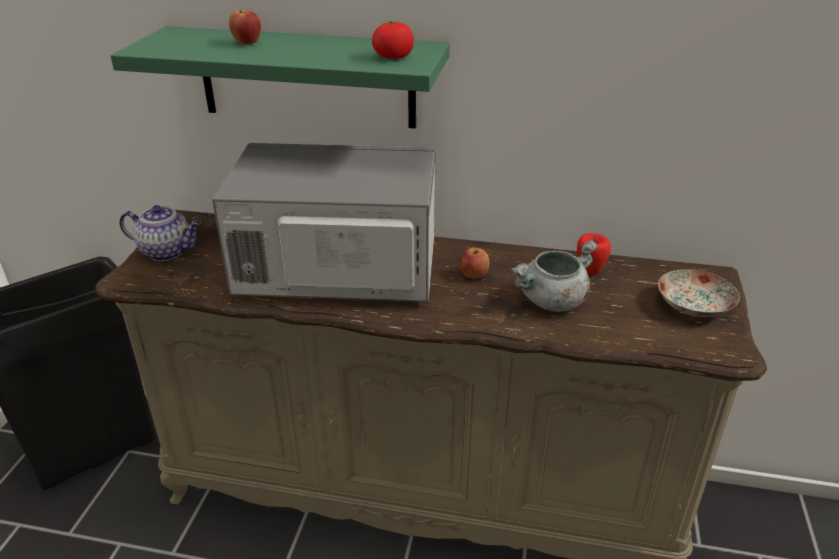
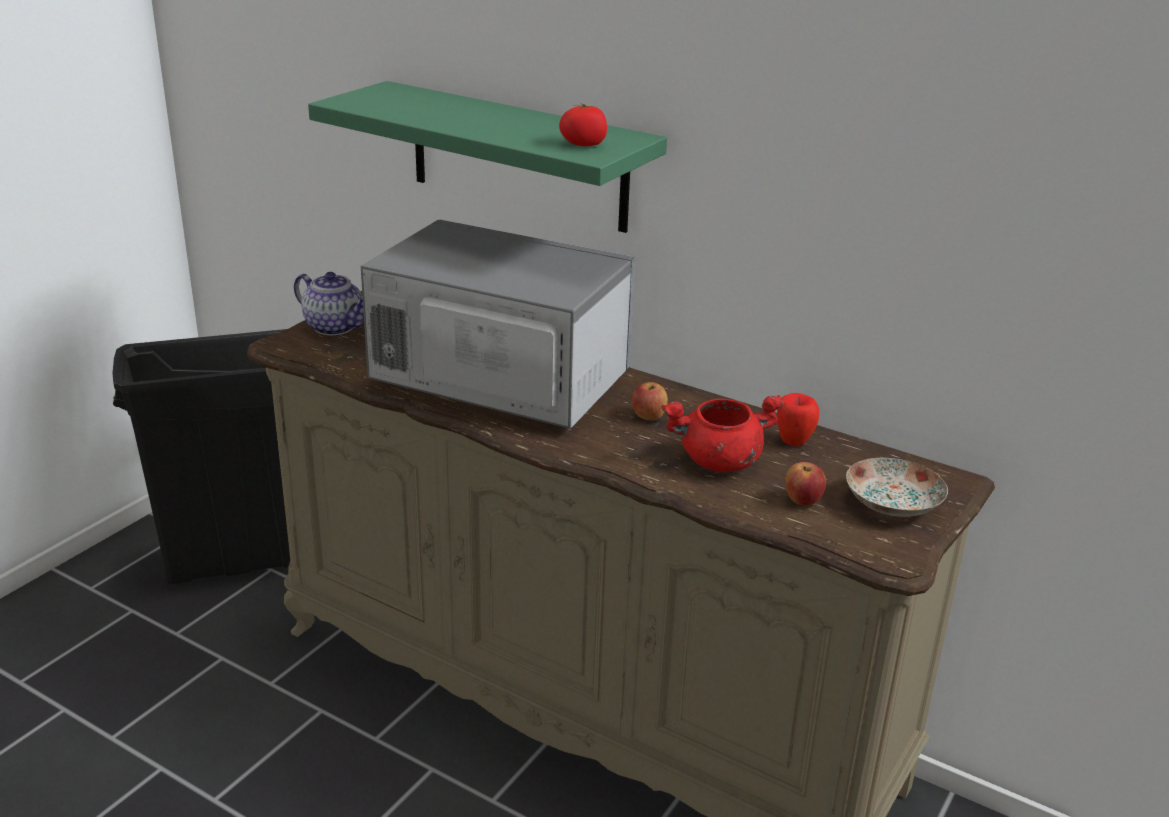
camera: 20 degrees right, 5 degrees down
apple [229,10,261,45] -> apple moved to [785,462,826,506]
grey cooking pot [510,240,598,312] -> red cooking pot [661,395,784,472]

